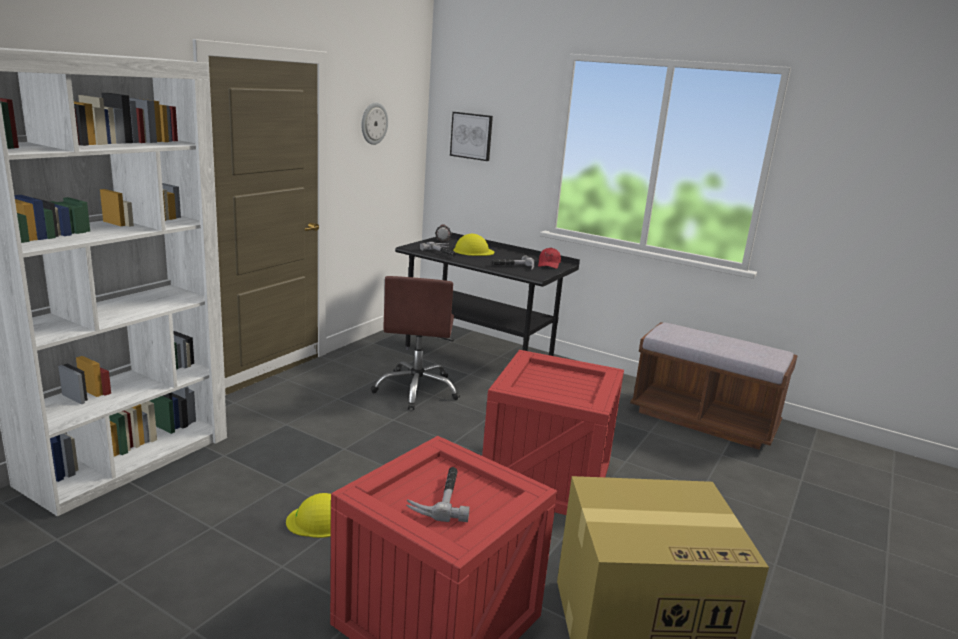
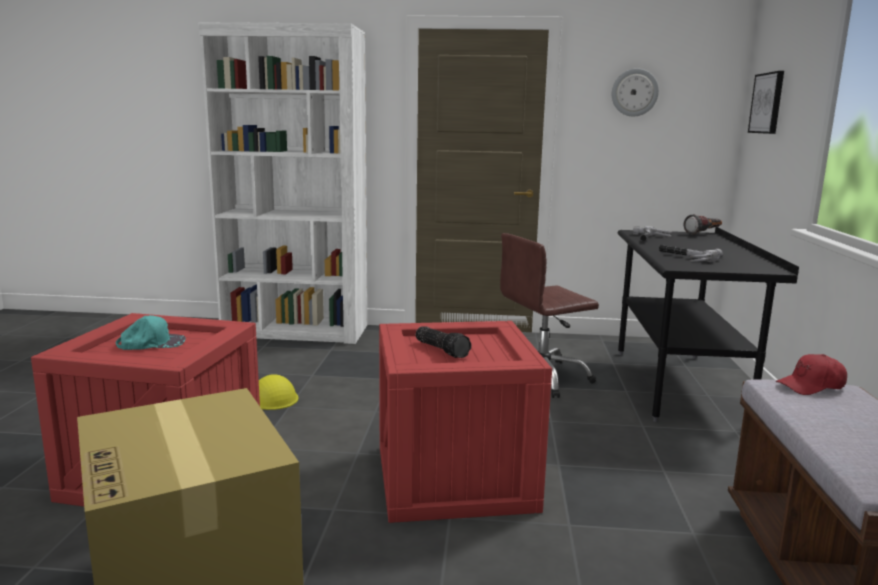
camera: 65 degrees right, 5 degrees down
hammer [406,467,470,522] -> turquoise cap [116,315,186,350]
yellow hard hat [453,234,494,256] -> none
red cap [538,248,561,269] -> red cap moved to [776,354,847,395]
none -> flashlight [416,326,471,358]

